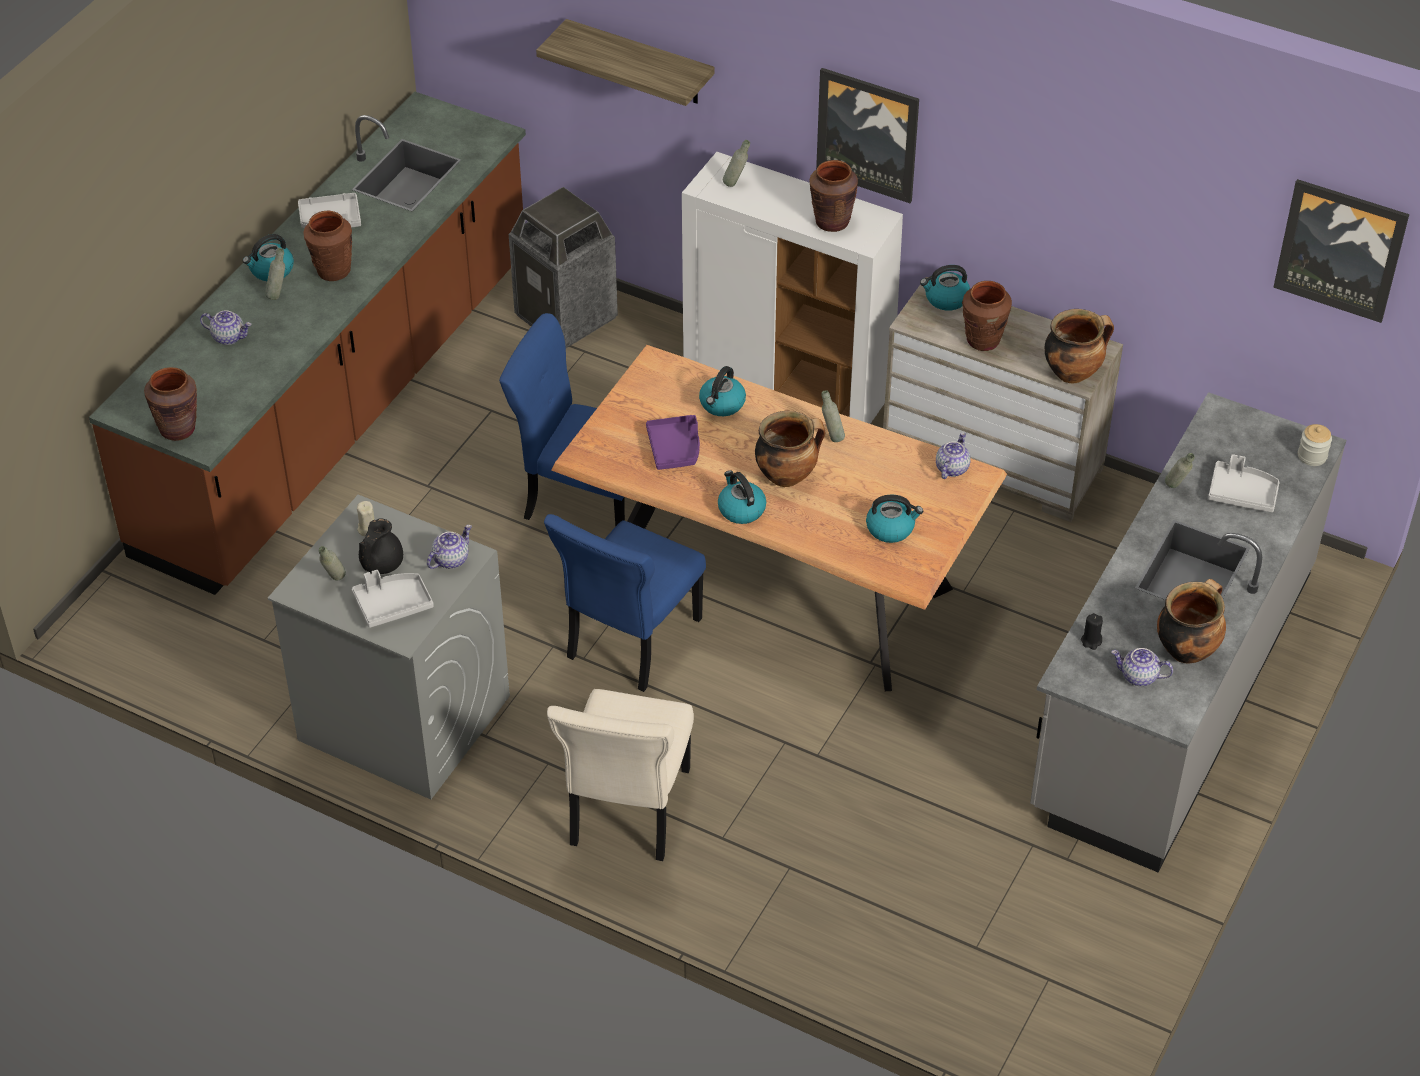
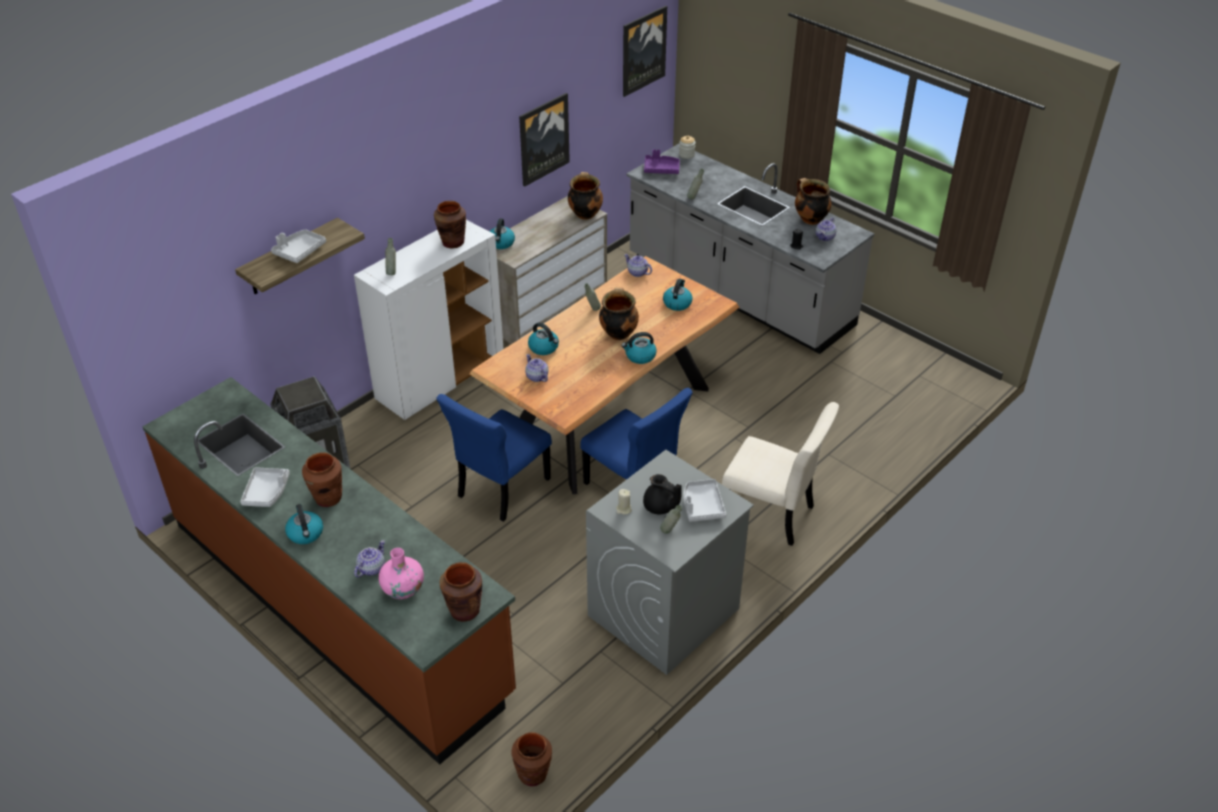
camera: 75 degrees left, 5 degrees down
grey bottle [265,248,285,300] -> none
teapot [427,525,472,569] -> teapot moved to [525,354,549,382]
purple tray [646,415,700,470] -> purple tray moved to [644,150,680,174]
picture [816,68,919,203] -> picture moved to [519,93,570,187]
brown vase [962,281,1012,351] -> brown vase moved to [511,732,552,786]
grey tray [1208,454,1280,512] -> grey tray moved to [271,229,326,263]
none -> pink vase [379,548,424,599]

